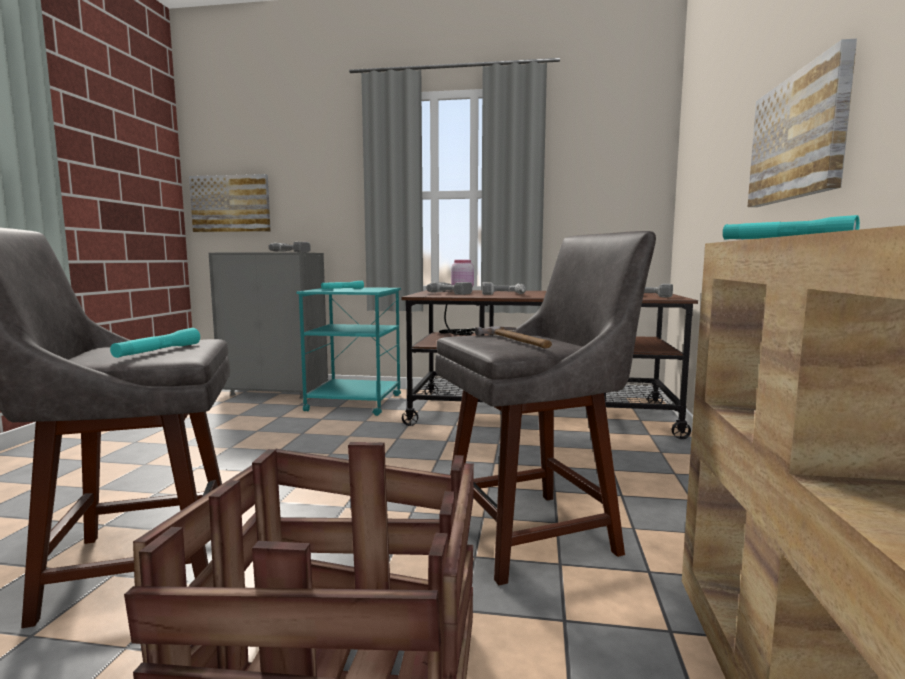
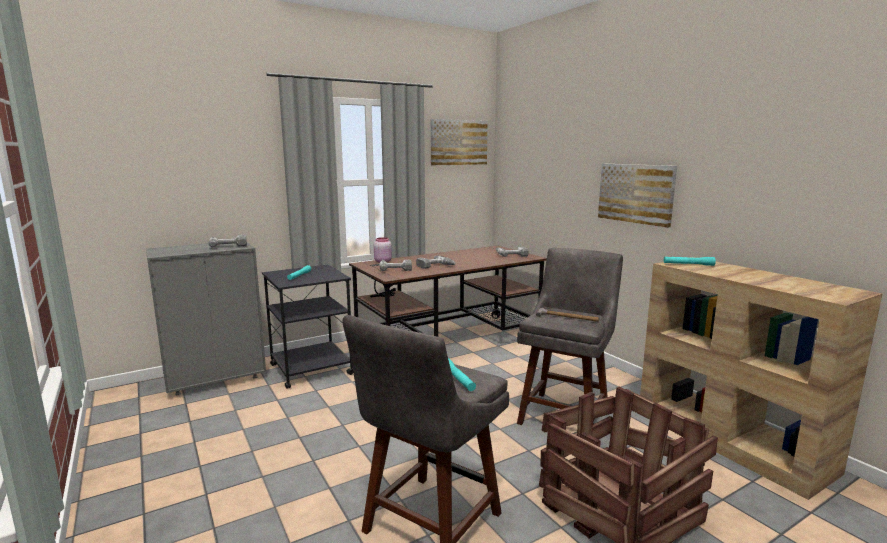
camera: 40 degrees left, 5 degrees up
picture [189,174,271,232] -> picture moved to [431,119,488,165]
turquoise cart [296,287,401,416] -> black cart [262,265,353,389]

